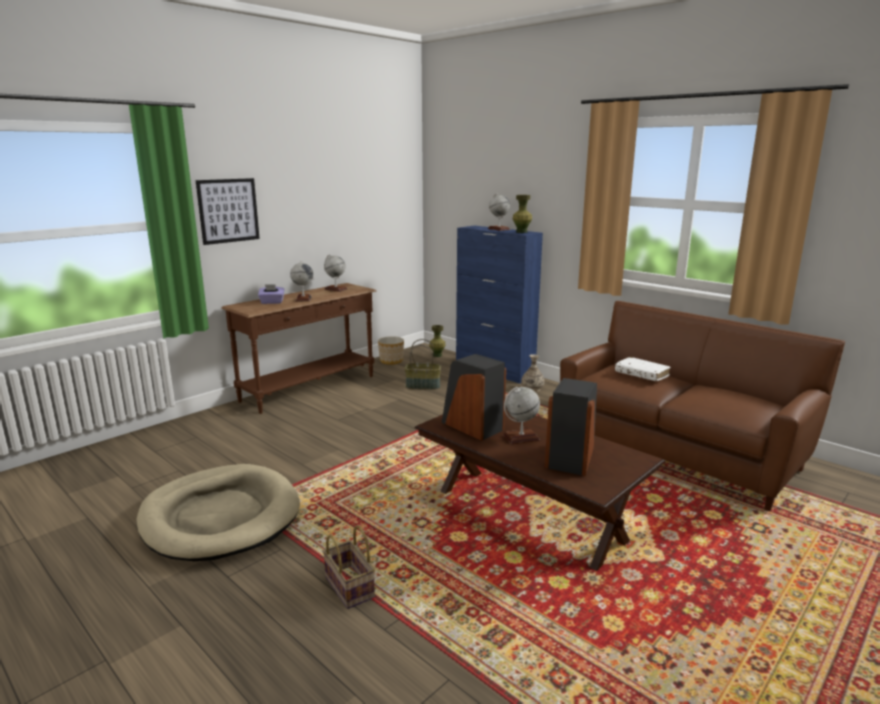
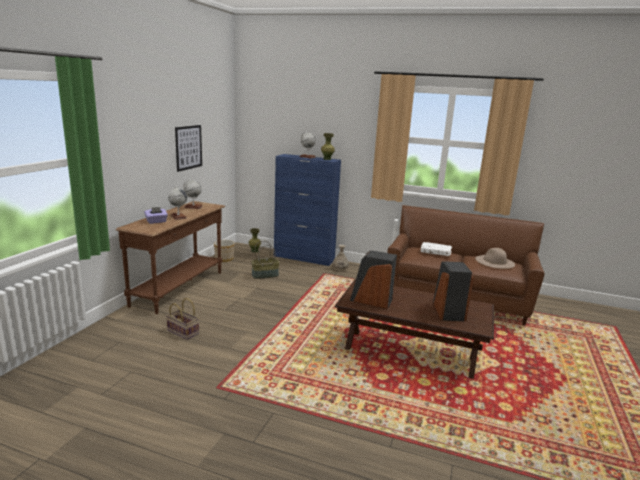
camera: 25 degrees left, 0 degrees up
beige dog bed [136,464,300,561] -> none
picture [196,178,260,245] -> picture moved to [175,125,202,172]
basket [323,525,375,609] -> basket moved to [166,298,199,340]
globe [503,387,540,444] -> none
none -> beige hat [475,248,515,269]

